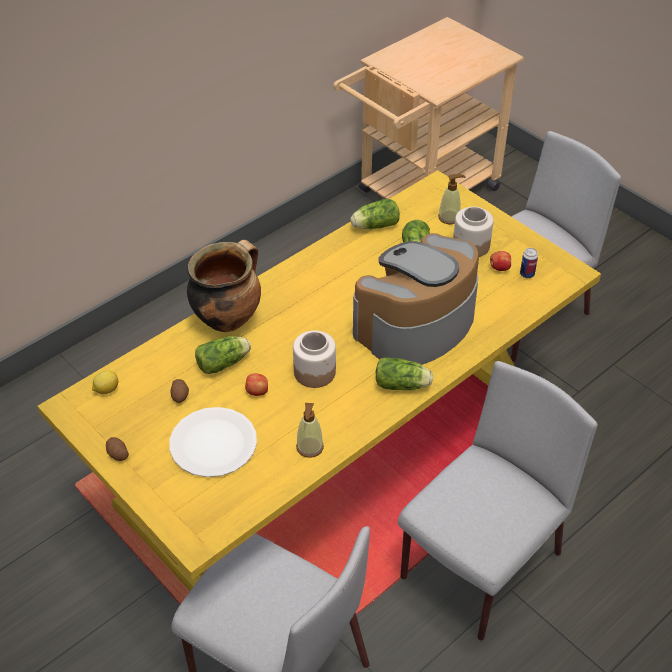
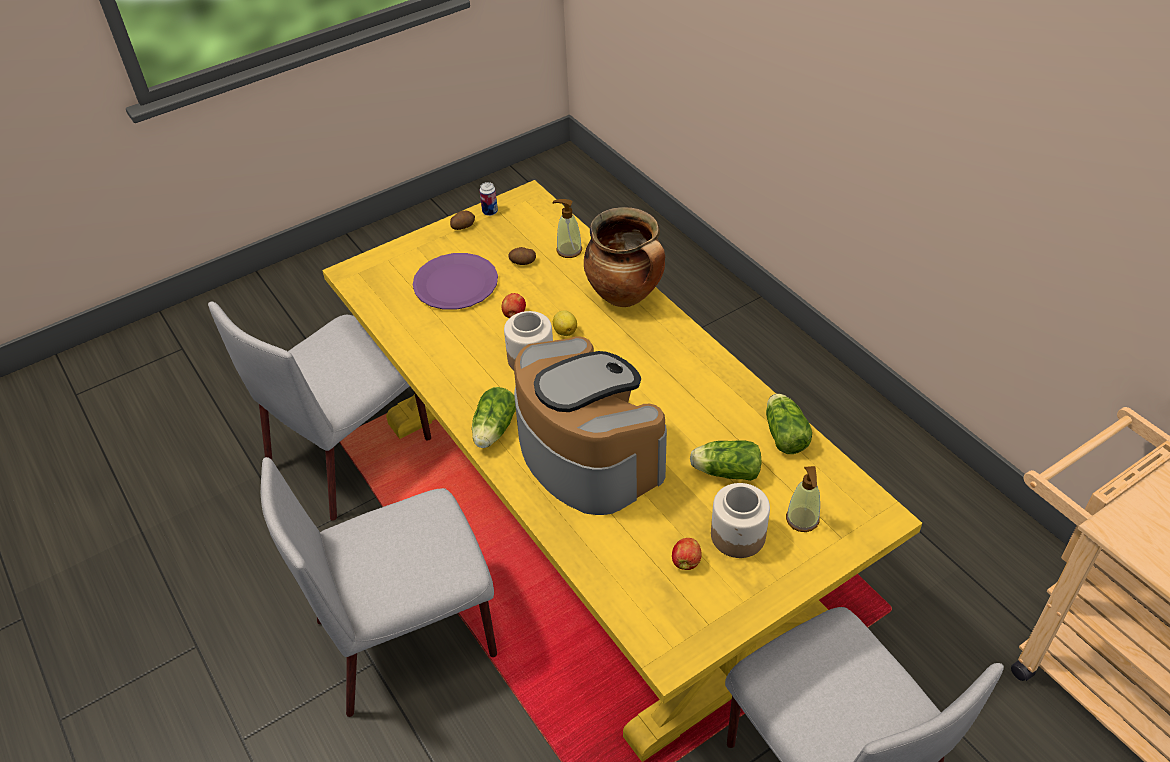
camera: 100 degrees right, 0 degrees up
lemon [92,371,118,394] -> lemon moved to [553,310,577,336]
white plate [169,407,257,477] -> purple plate [413,253,498,310]
lettuce [195,336,251,374] -> none
soap dispenser [296,403,324,458] -> soap dispenser moved to [552,199,582,258]
grey chair [398,361,598,640] -> grey chair turned 105 degrees clockwise [261,457,497,717]
can [520,248,538,278] -> can moved to [479,182,498,216]

